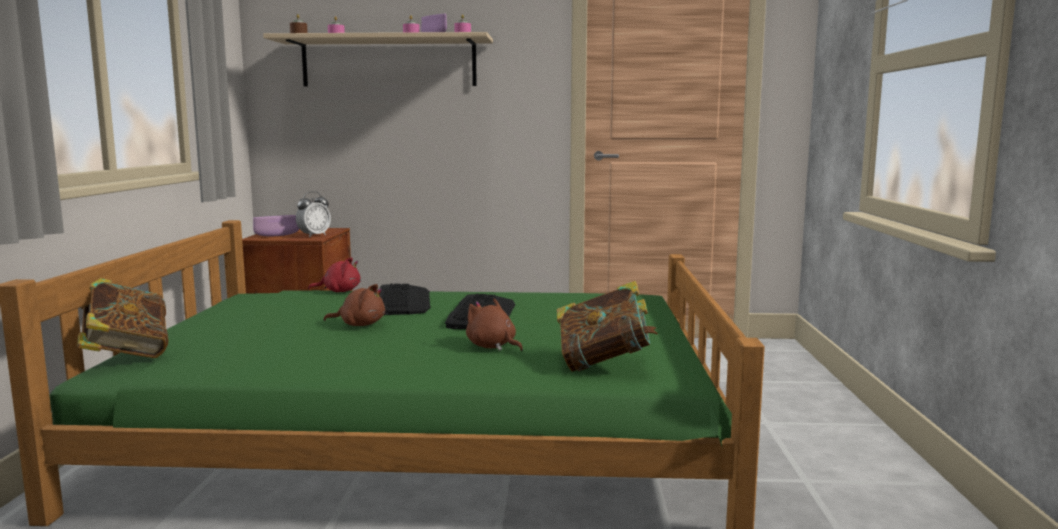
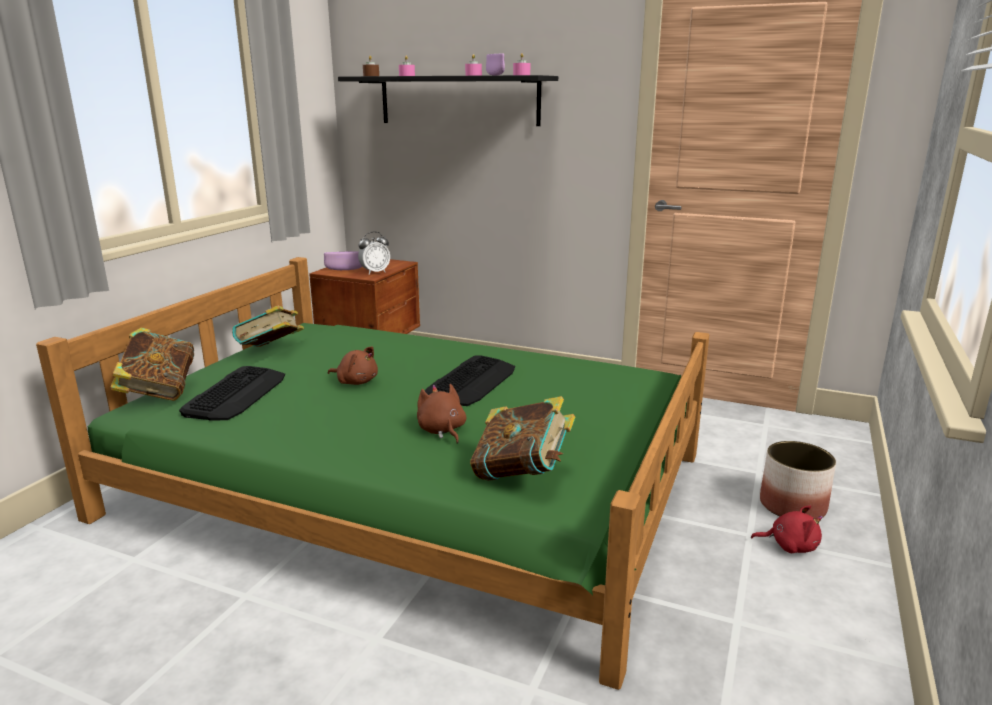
camera: 20 degrees right, 10 degrees up
beige shelf [263,32,493,87] -> black shelf [338,75,558,126]
red plush toy [308,258,361,292] -> red plush toy moved to [751,505,823,553]
keyboard [379,284,431,315] -> keyboard moved to [179,366,285,421]
none -> book [232,306,304,347]
none -> planter [760,441,836,519]

